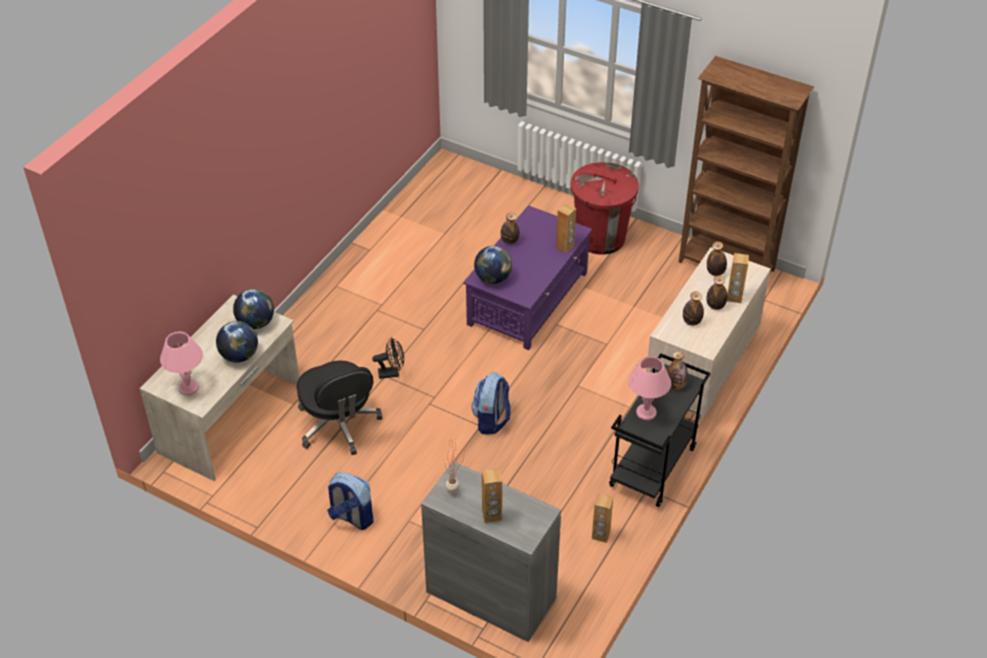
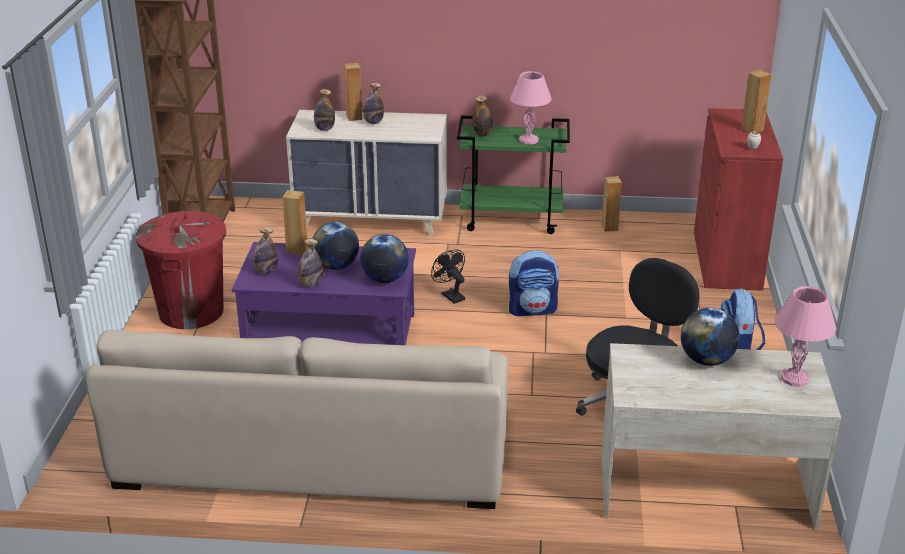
camera: 115 degrees left, 15 degrees down
globe [233,289,274,329] -> globe moved to [312,222,359,270]
black fan [372,337,404,379] -> black fan moved to [431,249,465,304]
grey cabinet [421,461,561,642] -> red cabinet [694,108,783,291]
black cart [609,353,711,507] -> green cart [457,116,570,234]
bottle [683,291,704,326] -> bottle moved to [253,227,278,274]
none -> beige sofa [86,330,508,509]

